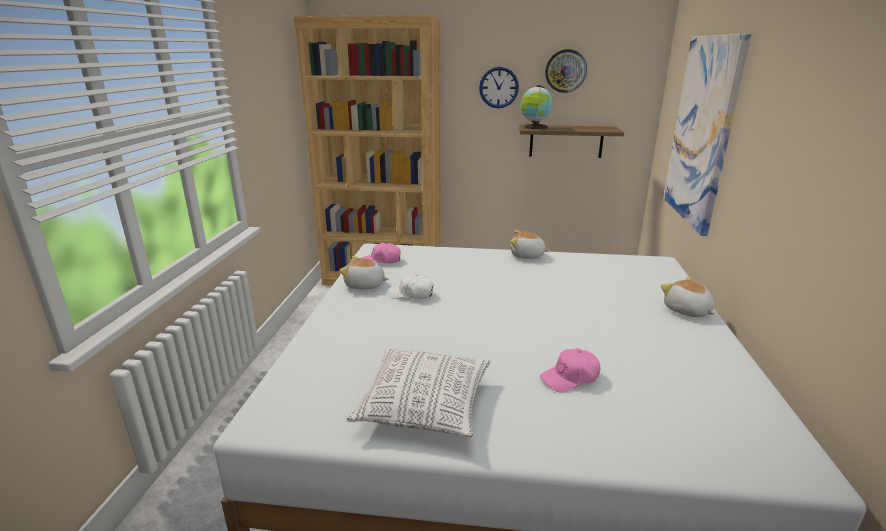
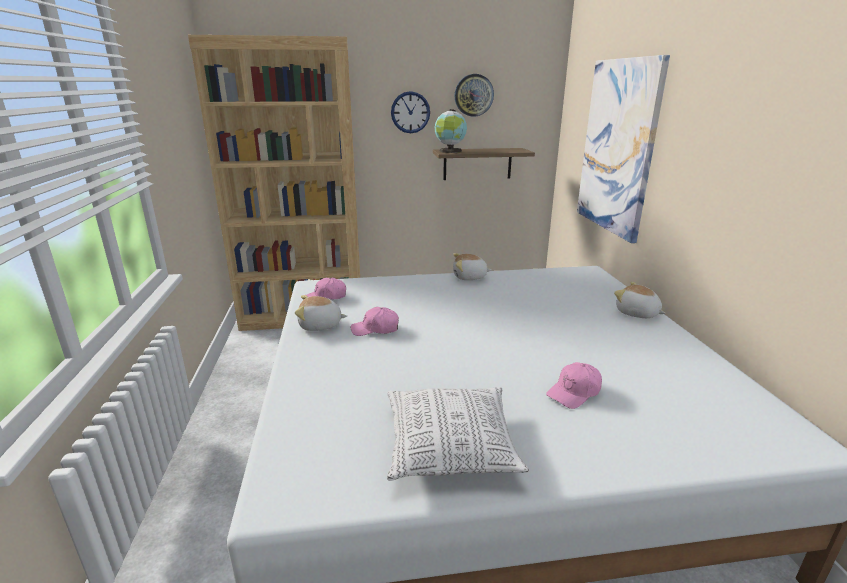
camera: 15 degrees left, 0 degrees up
white cap [388,273,433,299] -> pink cap [351,307,399,336]

